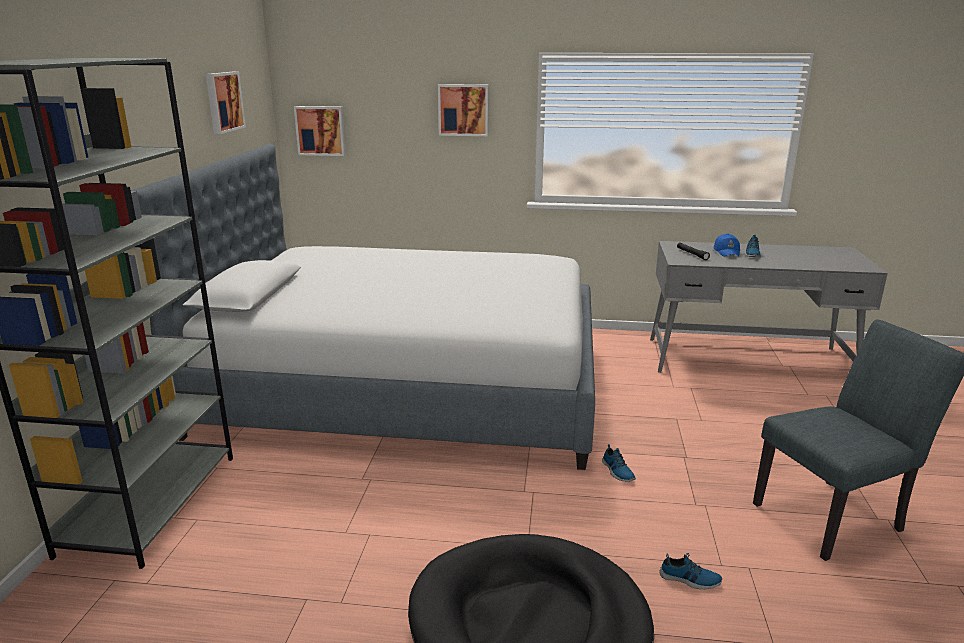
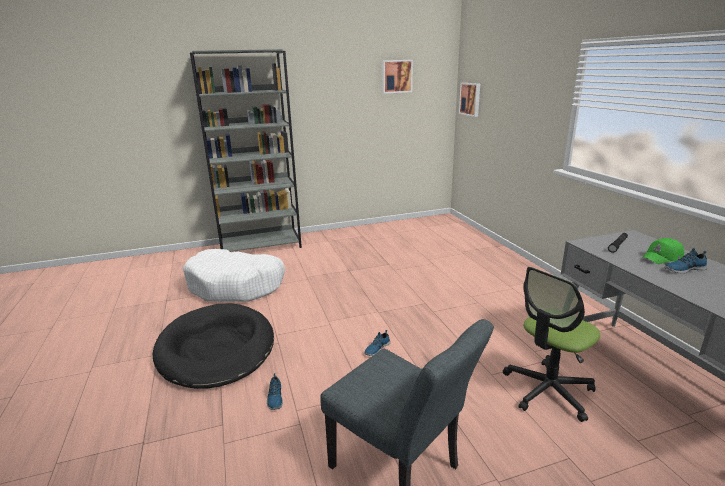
camera: 65 degrees right, 0 degrees up
bed [131,144,595,470] -> none
picture [438,84,488,136] -> none
blue cap [714,234,740,257] -> green cap [642,238,684,264]
none -> white dog bed [183,249,285,302]
none -> office chair [503,267,600,422]

